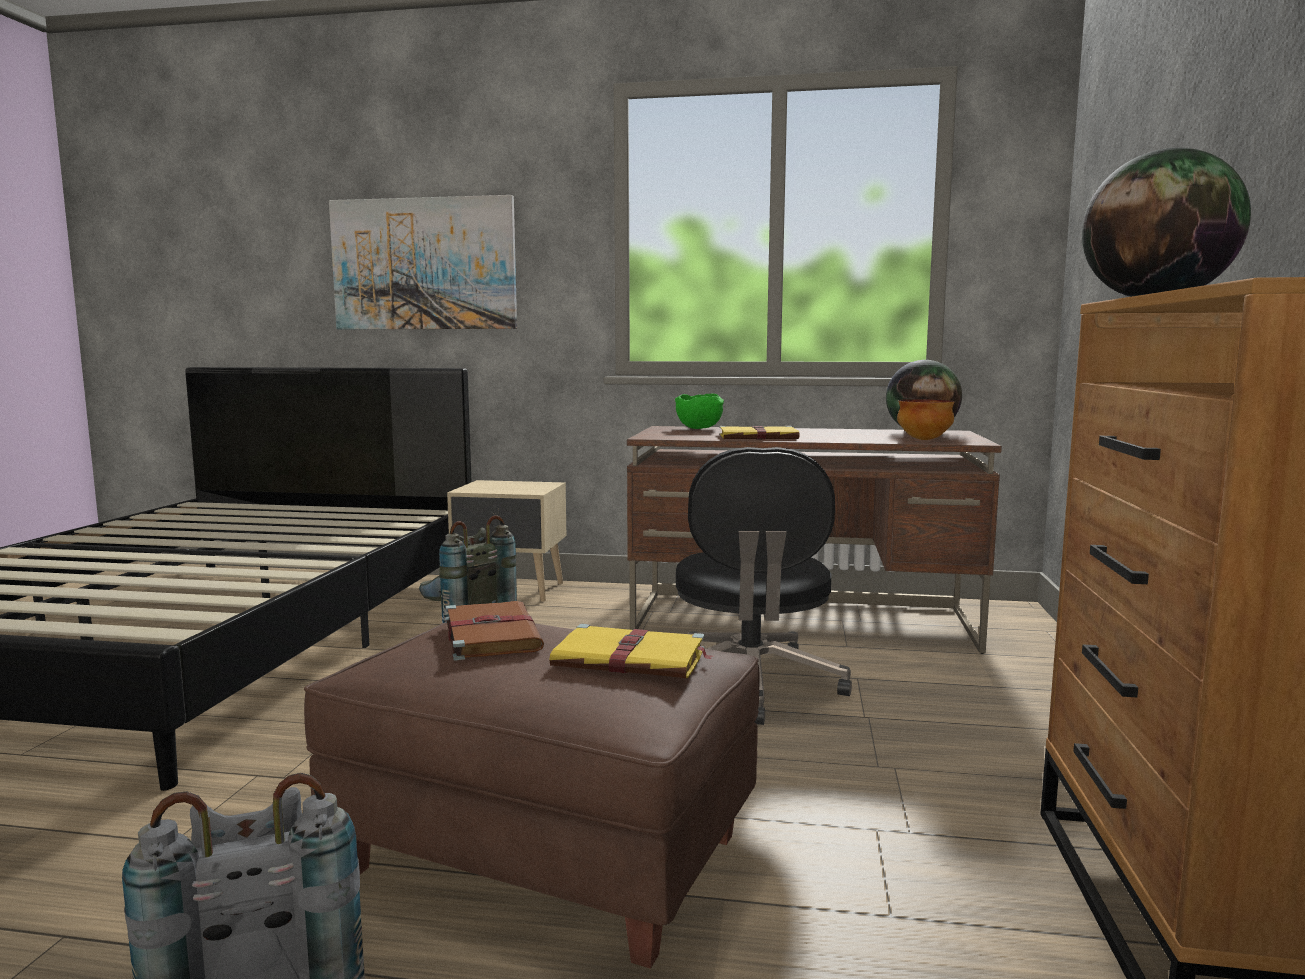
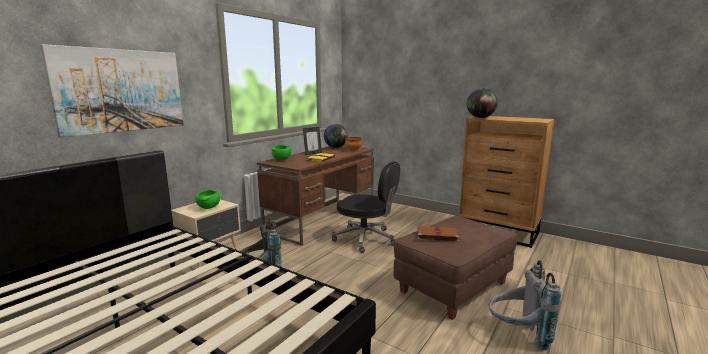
camera: 65 degrees left, 5 degrees up
yellow book [549,624,713,678] -> none
none -> green bowl [195,190,220,209]
none -> picture frame [303,127,322,155]

